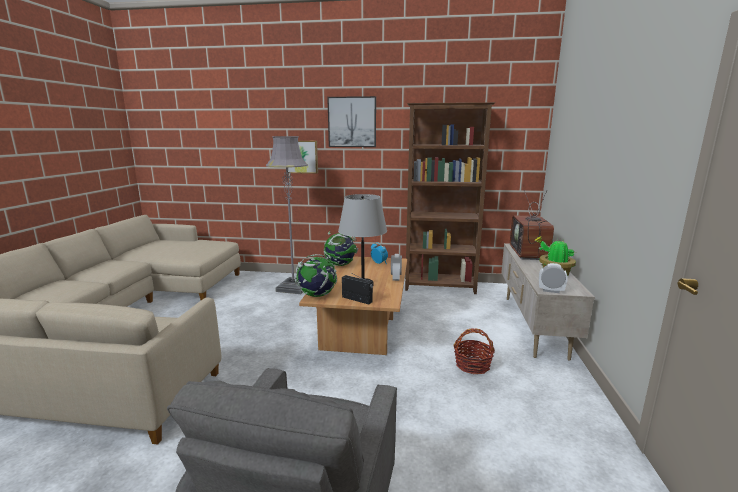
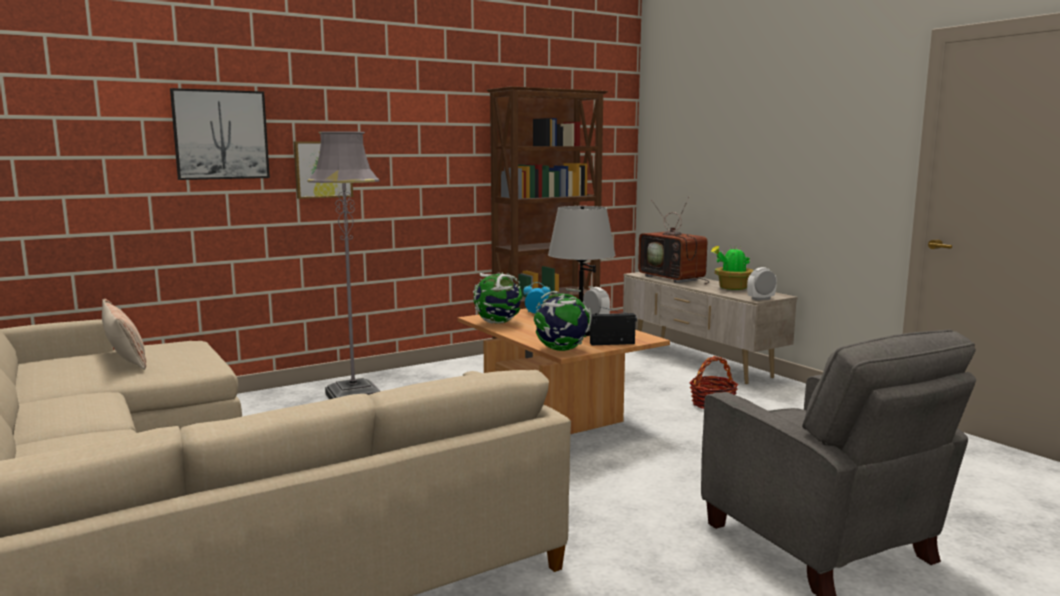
camera: 40 degrees left, 5 degrees down
picture [327,96,376,147] -> picture moved to [170,88,270,180]
none -> pillow [102,299,146,370]

